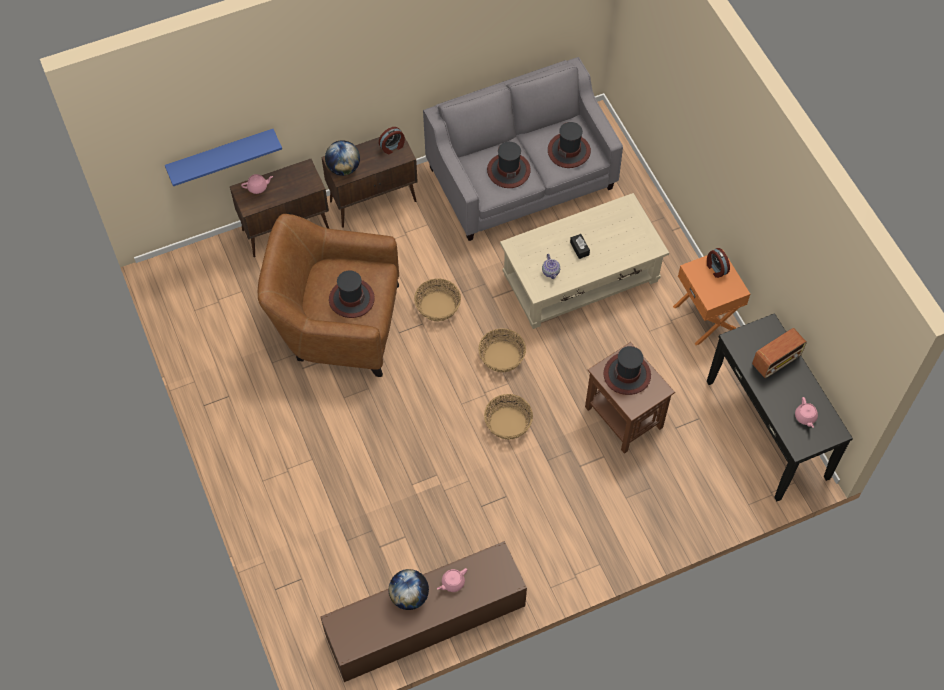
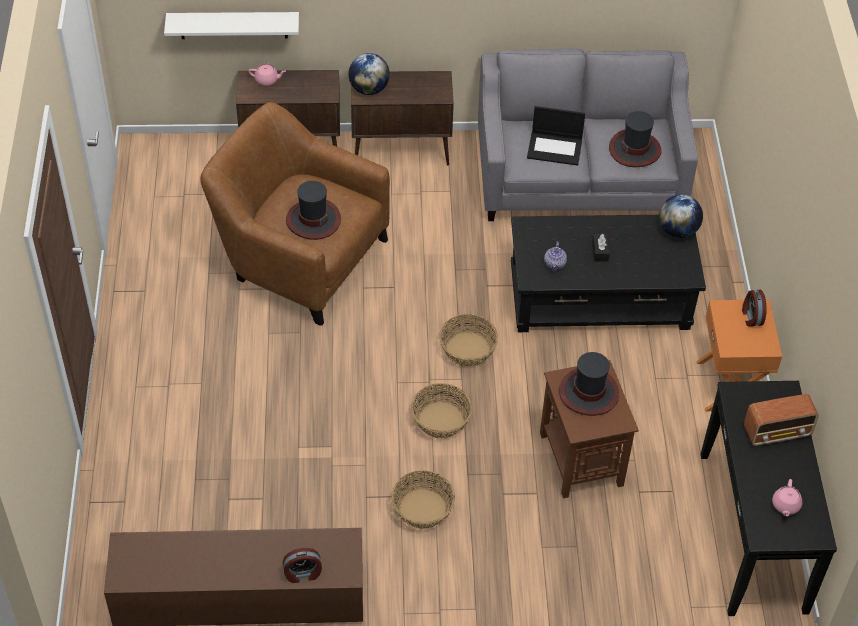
camera: 20 degrees right, 10 degrees down
blue shelf [165,129,282,187] -> white shelf [164,12,299,39]
alarm clock [379,127,405,154] -> alarm clock moved to [283,548,322,583]
globe [389,569,429,610] -> globe moved to [659,194,703,238]
basket [414,278,461,322] -> basket moved to [391,470,455,529]
pink teapot [437,568,467,592] -> none
hat [487,142,531,188] -> laptop [527,106,585,166]
beige coffee table [500,193,669,329] -> black coffee table [511,215,706,332]

